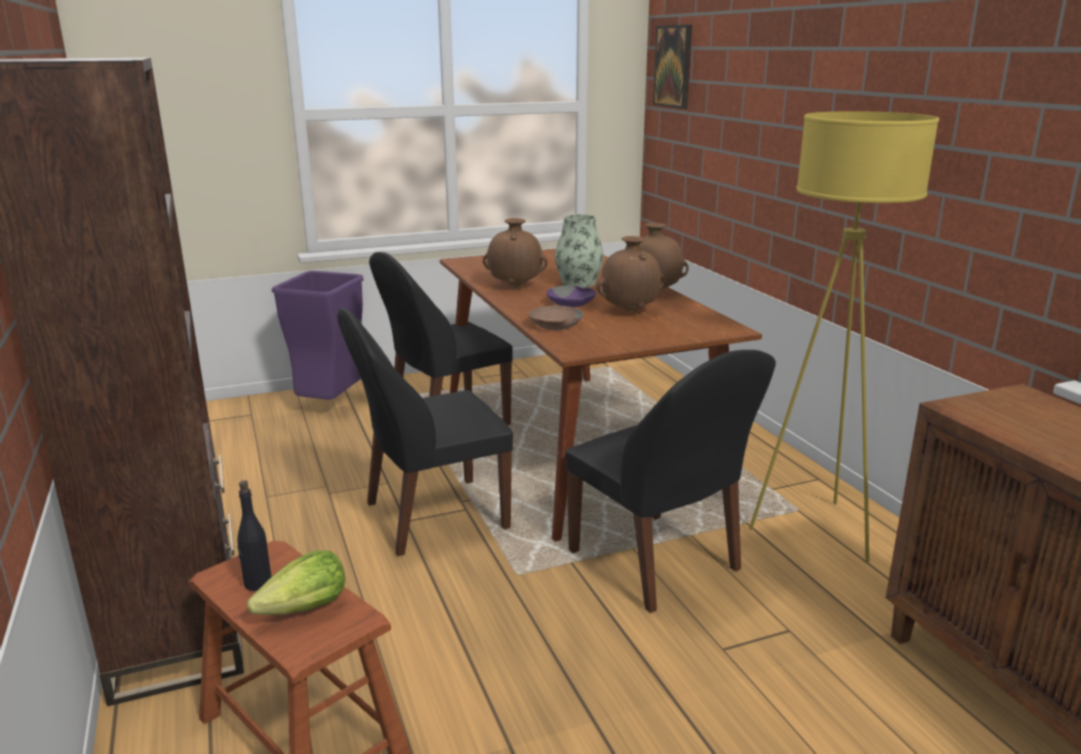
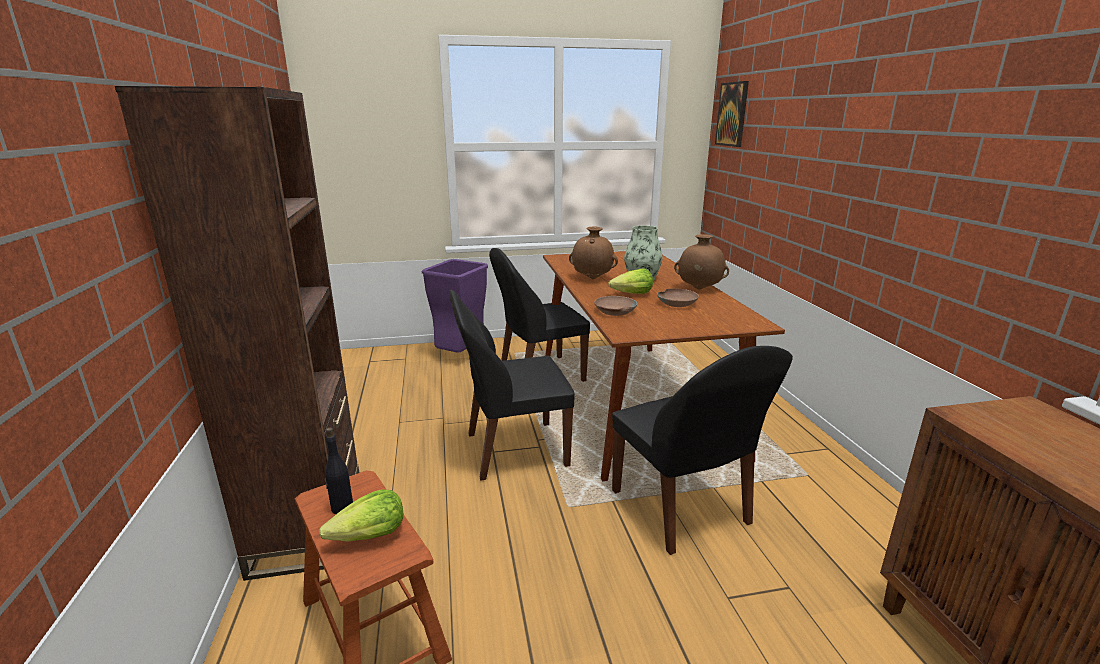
camera: 10 degrees right, 0 degrees up
purple bowl [546,285,596,307] -> lettuce [608,268,653,294]
brown vase [597,236,665,312] -> brown bowl [657,288,699,307]
yellow floor lamp [749,111,939,562] -> none

